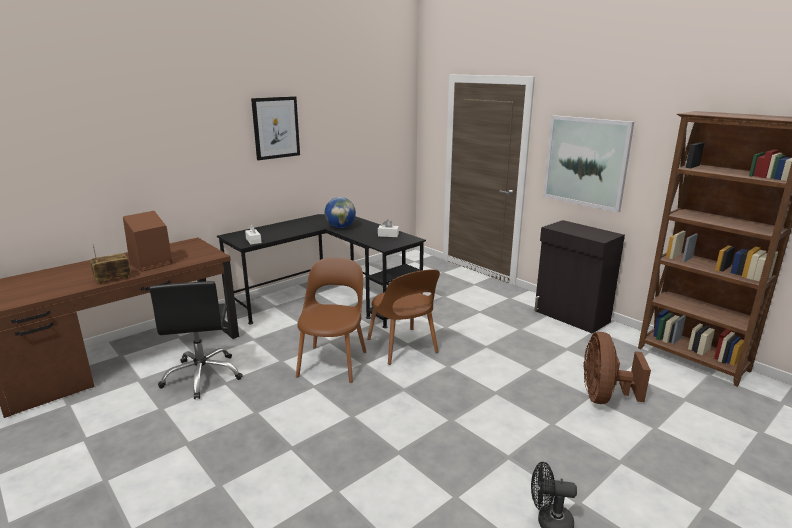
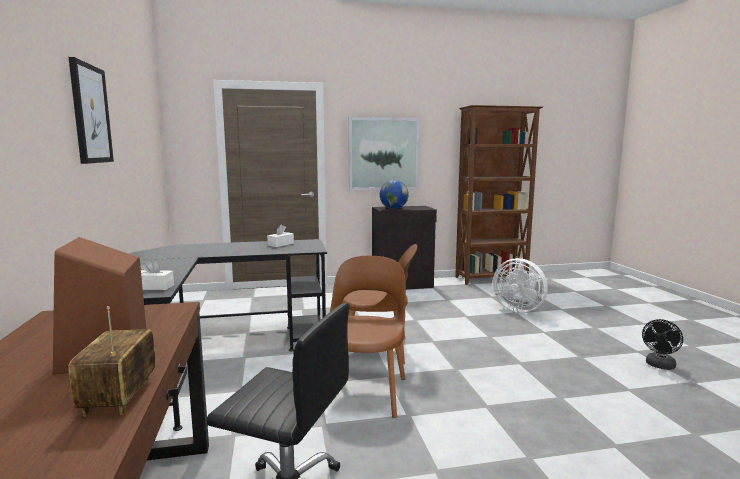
camera: 60 degrees left, 10 degrees down
brown chair [296,257,366,383] -> brown chair turned 60 degrees clockwise [330,256,406,418]
globe [325,197,356,228] -> globe moved to [380,180,409,209]
brown fan [583,332,651,404] -> white fan [493,258,548,313]

